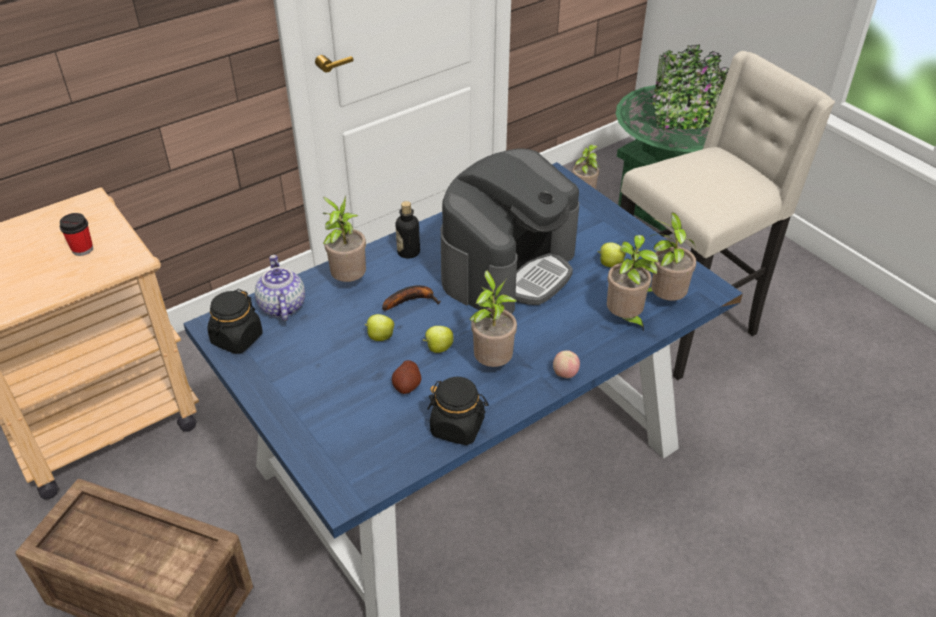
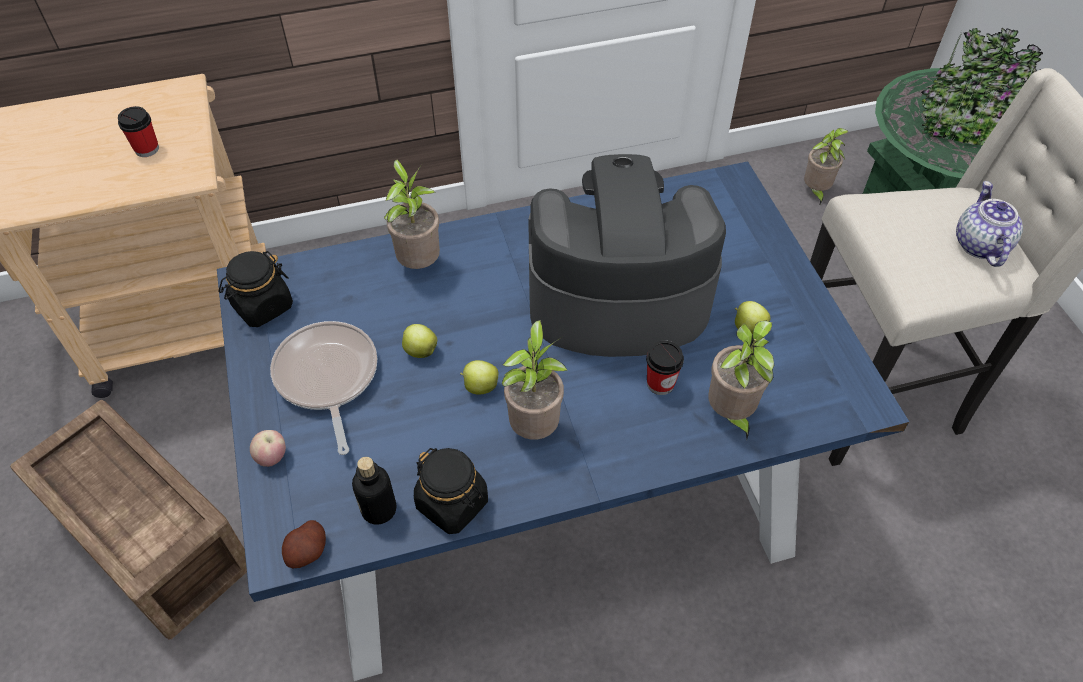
camera: 20 degrees right, 10 degrees up
teapot [255,255,305,321] -> teapot moved to [956,181,1023,267]
banana [382,285,441,310] -> none
potato [392,360,422,394] -> potato moved to [282,520,326,568]
bottle [396,201,420,259] -> bottle moved to [352,457,396,524]
coffee machine [441,149,579,314] -> coffee machine turned 150 degrees counterclockwise [528,154,726,357]
apple [553,350,580,378] -> apple moved to [250,430,286,467]
potted plant [647,212,696,301] -> none
none -> frying pan [270,321,377,455]
none -> cup [646,341,684,395]

